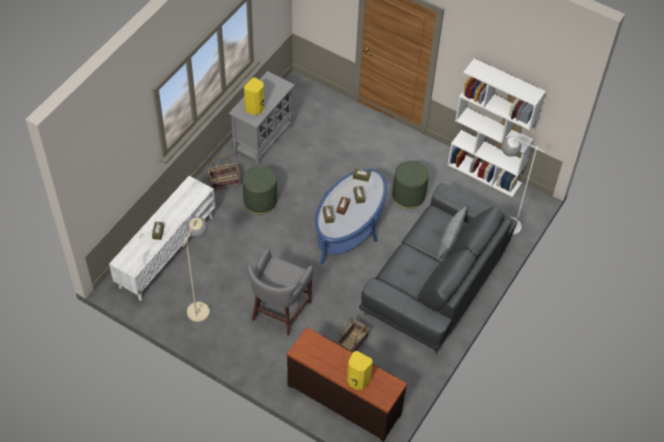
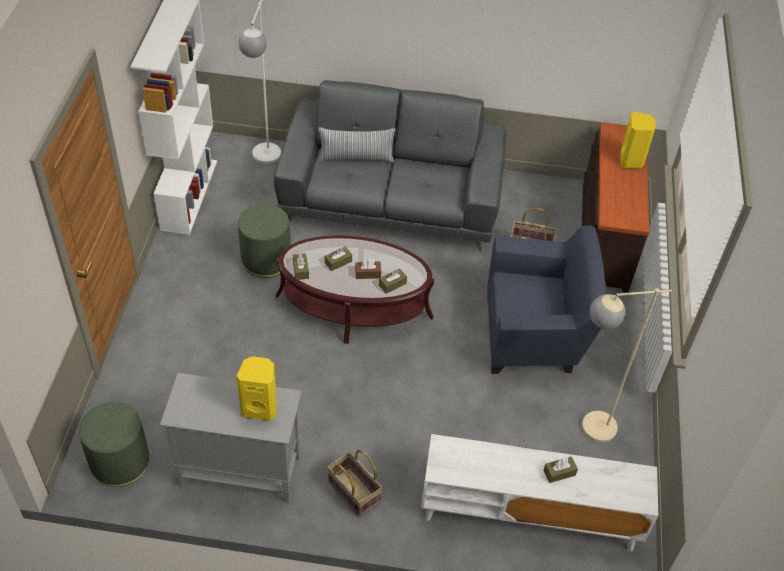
camera: 115 degrees left, 5 degrees down
green ottoman [243,166,277,214] -> green ottoman moved to [79,402,149,487]
grey stool [248,248,313,336] -> blue armchair [487,225,606,374]
blue coffee table [315,169,387,264] -> brown coffee table [275,235,434,344]

